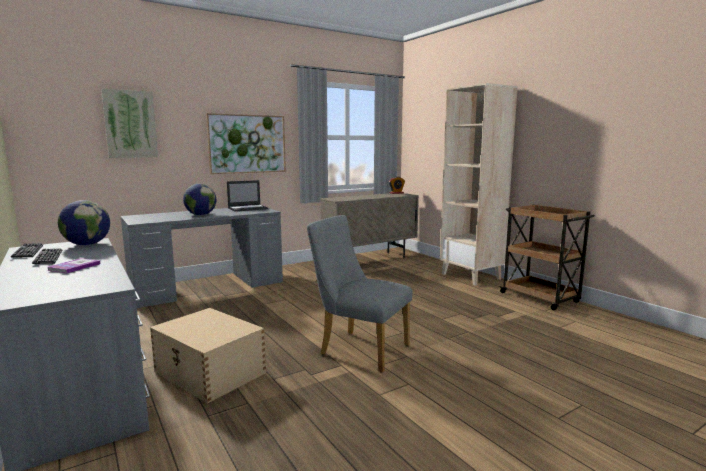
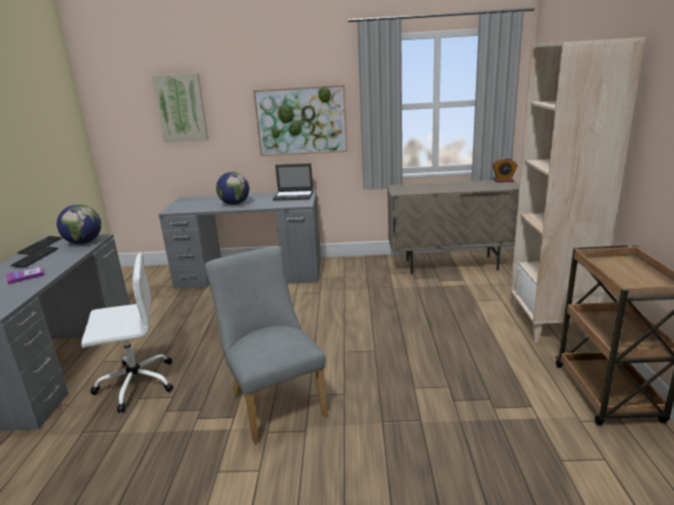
camera: 35 degrees right, 10 degrees up
beige storage box [150,308,266,404] -> white office chair [81,252,173,413]

